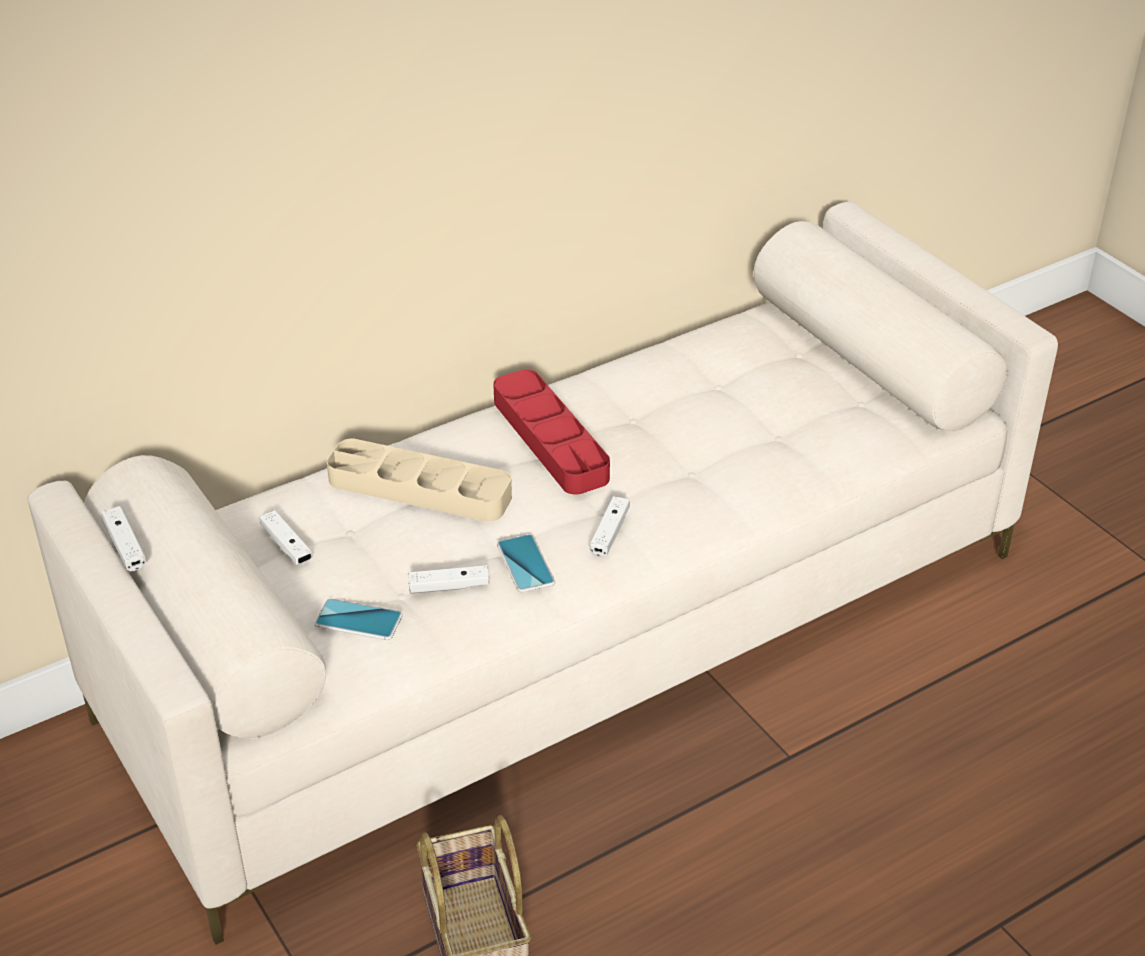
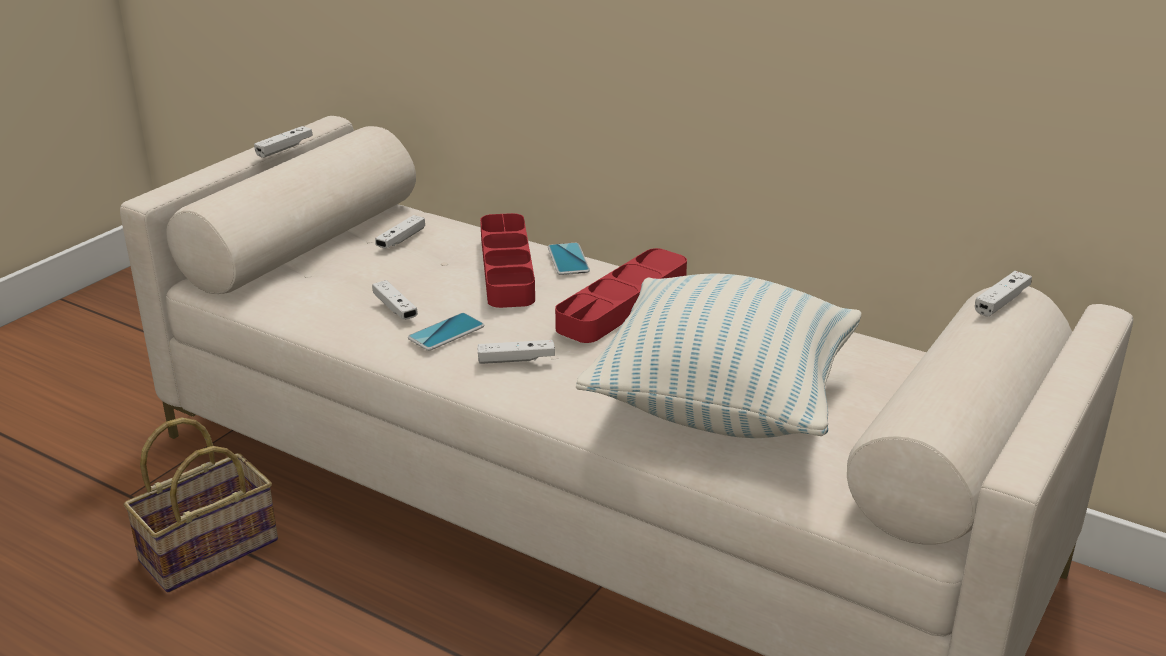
camera: 65 degrees right, 10 degrees down
phone [314,599,403,640] -> phone moved to [548,243,590,275]
beige tray [327,438,512,522] -> red tray [480,213,535,308]
none -> pillow [576,274,861,438]
none -> white game controller [975,271,1032,317]

